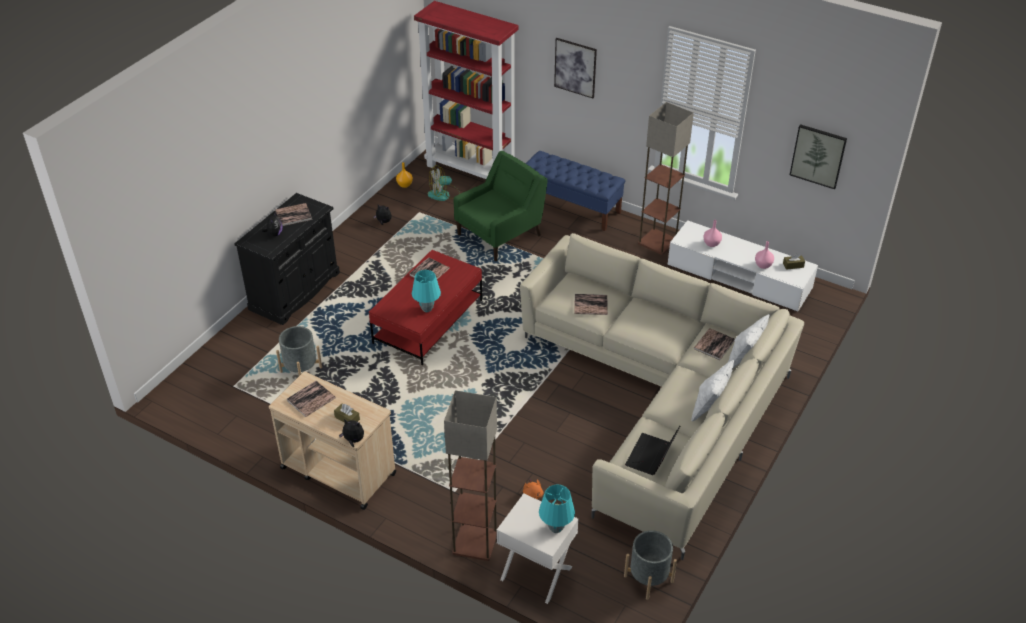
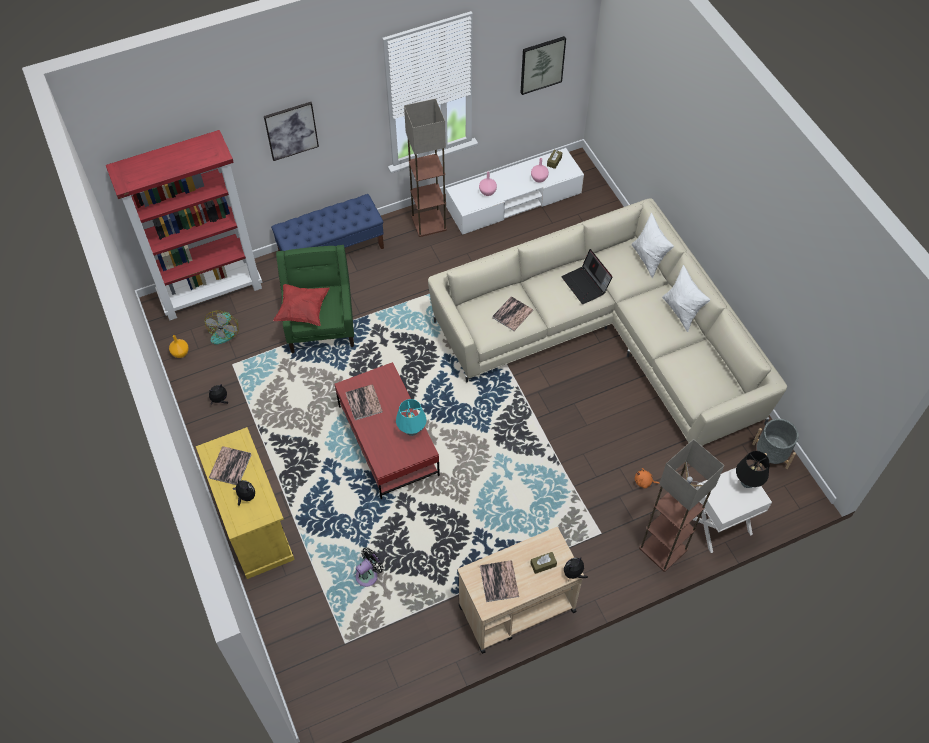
camera: 55 degrees left, 15 degrees up
black cabinet [234,193,340,325] -> yellow cabinet [196,427,295,579]
grey planter [276,326,322,376] -> black fan [356,547,384,587]
turquoise table lamp [539,484,575,533] -> black table lamp [736,451,770,488]
laptop [625,426,680,475] -> laptop moved to [561,249,612,304]
book [694,328,735,360] -> none
none -> red pillow [273,284,329,326]

